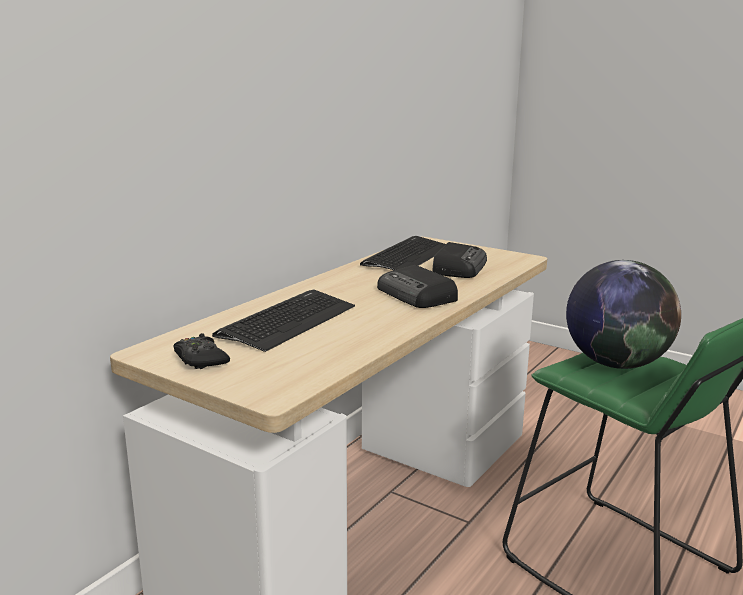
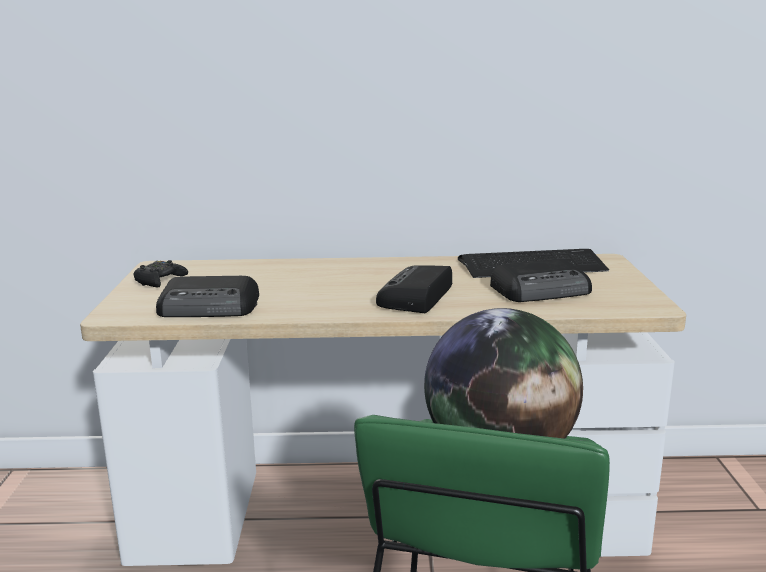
camera: 55 degrees right, 0 degrees up
keyboard [212,290,355,352] -> none
none -> radio [156,276,259,317]

